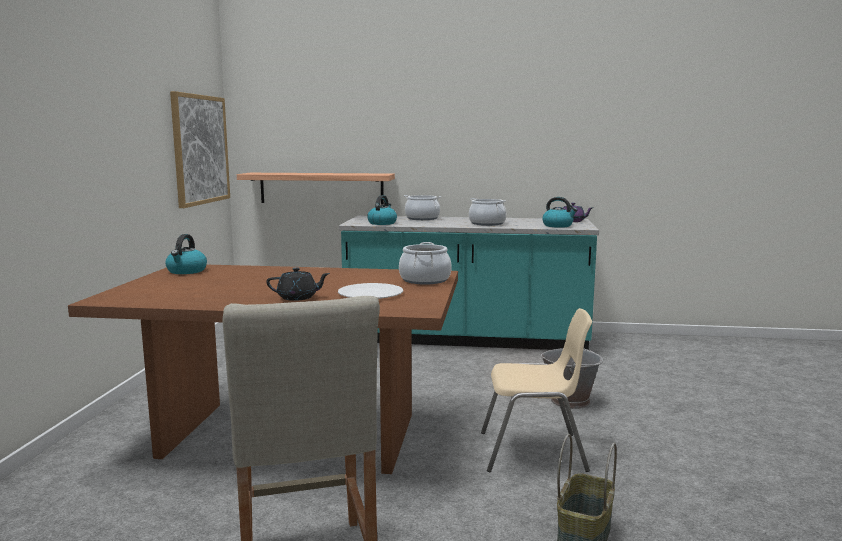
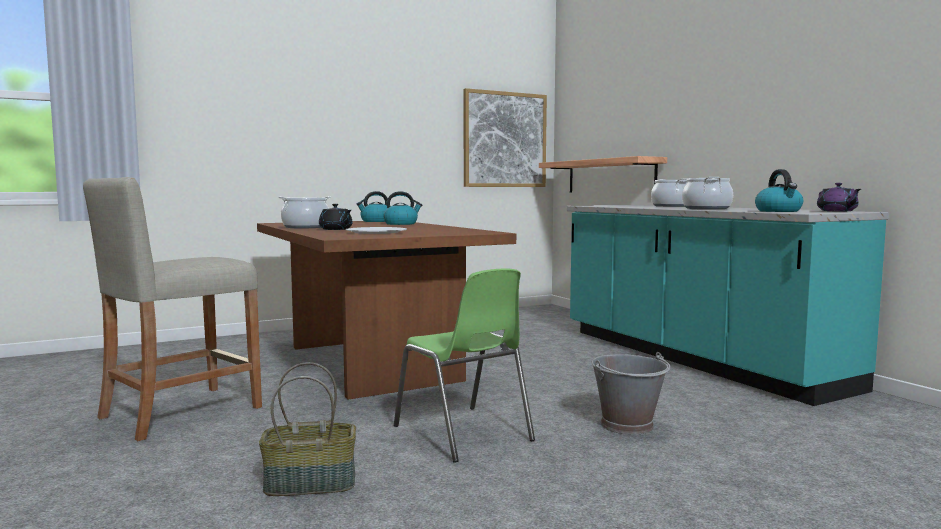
camera: 55 degrees right, 5 degrees down
kettle [367,195,397,225] -> kettle moved to [383,191,422,225]
cooking pot [399,242,452,285] -> cooking pot moved to [278,196,331,228]
beige chair [481,308,592,472] -> green chair [394,268,535,463]

